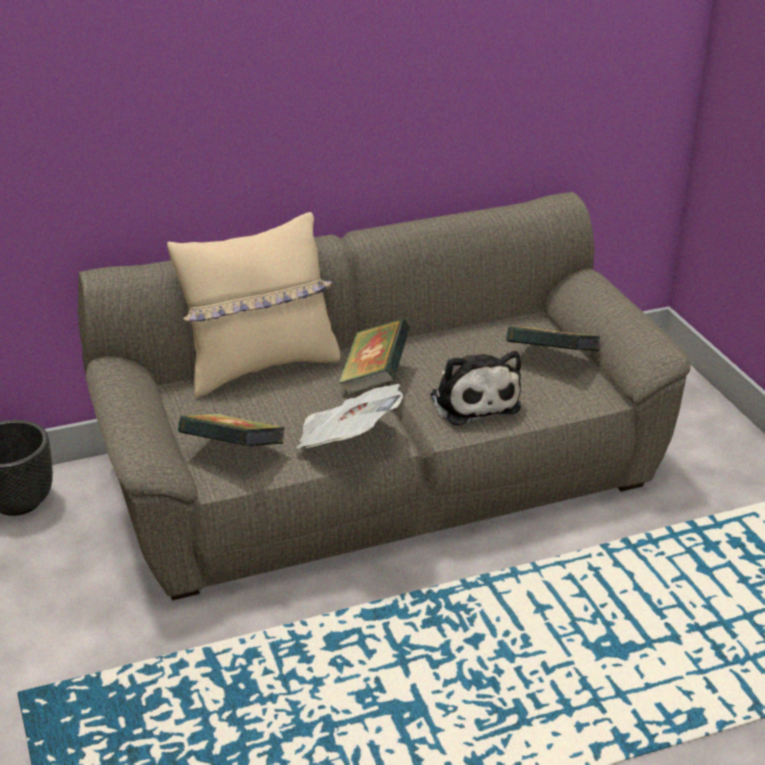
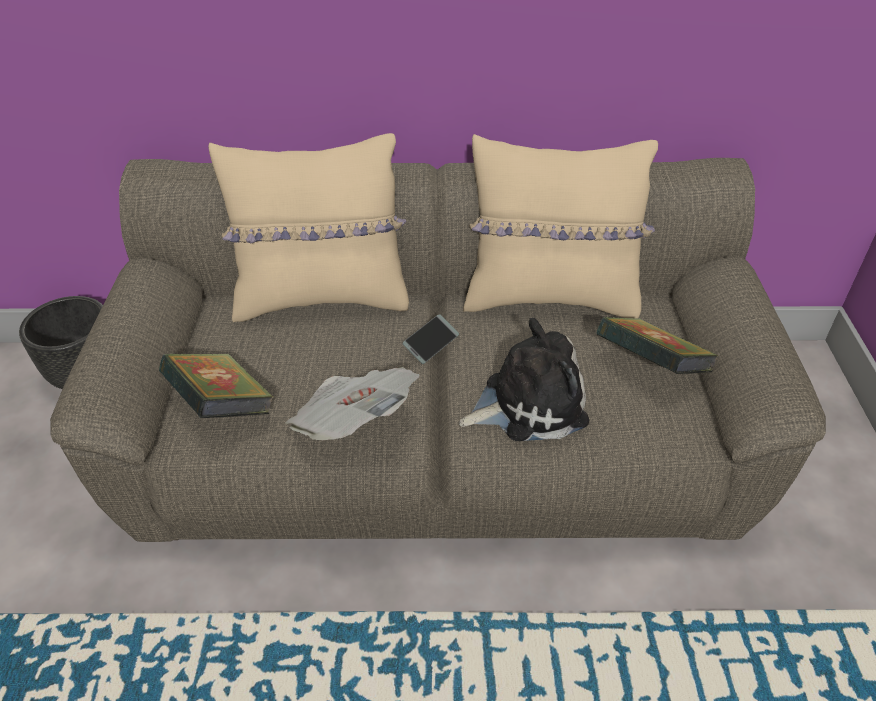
camera: 20 degrees right, 10 degrees up
book [338,319,410,395] -> phone [403,314,459,364]
plush toy [430,351,521,426] -> plush toy turned 105 degrees counterclockwise [459,318,589,441]
none -> beige pillow [463,134,658,318]

